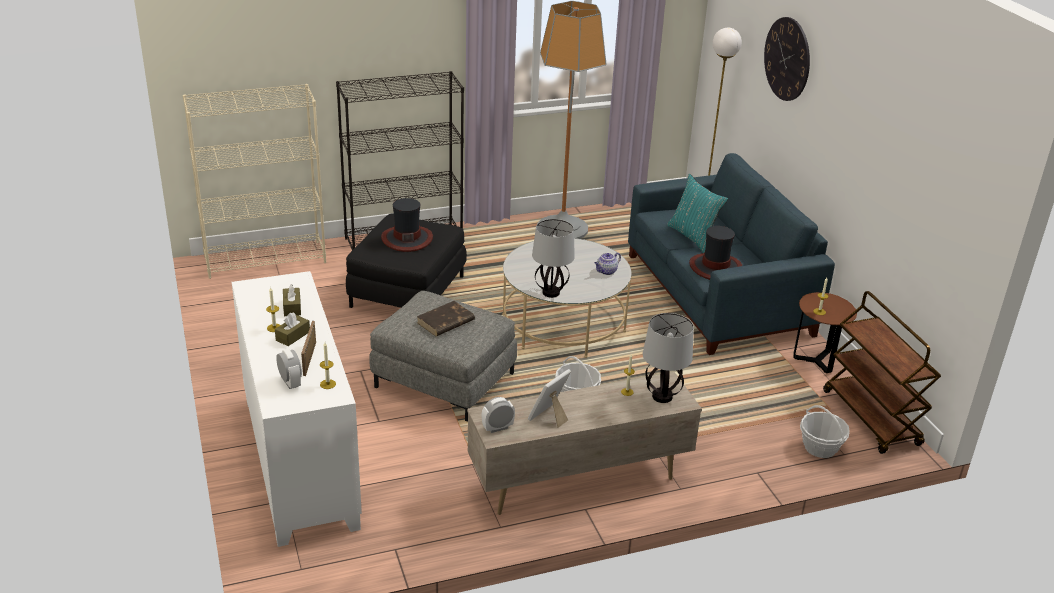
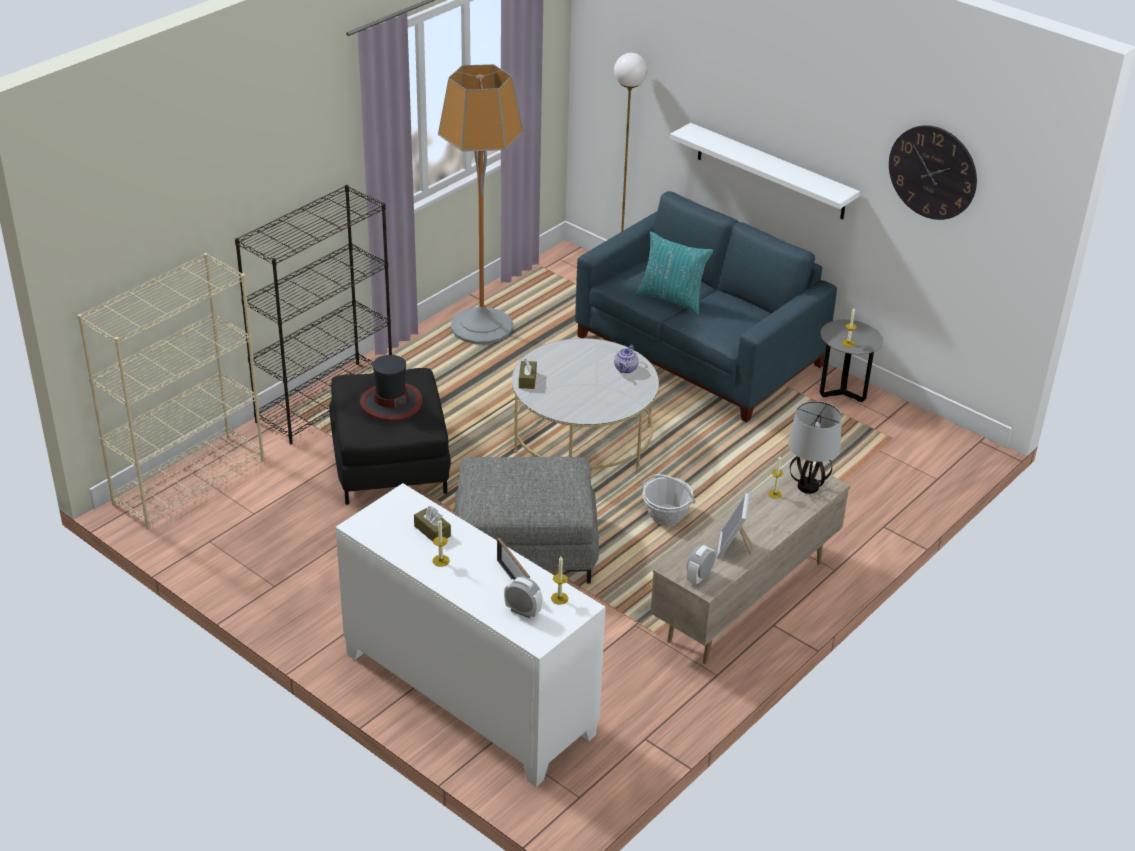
camera: 30 degrees left, 5 degrees up
brown tissue box [275,312,310,346] -> brown tissue box moved to [519,359,537,389]
brown book [417,301,475,336] -> none
table lamp [532,219,575,298] -> none
hat [689,226,742,280] -> none
wall clock [764,17,810,101] -> wall clock moved to [889,125,977,220]
brown side table [793,292,857,373] -> grey side table [820,320,883,402]
basket [800,405,850,458] -> none
brown cart [823,291,941,454] -> none
none -> white shelf [670,123,860,220]

